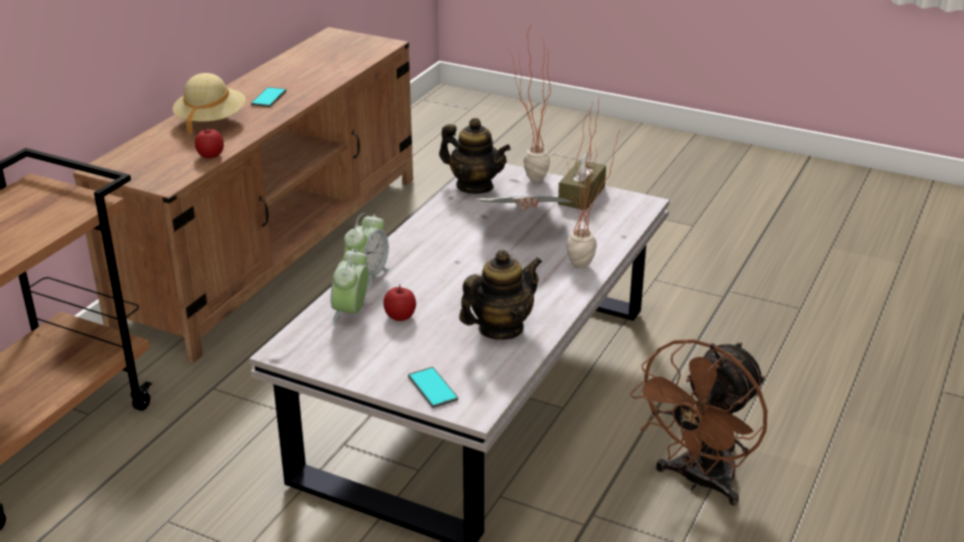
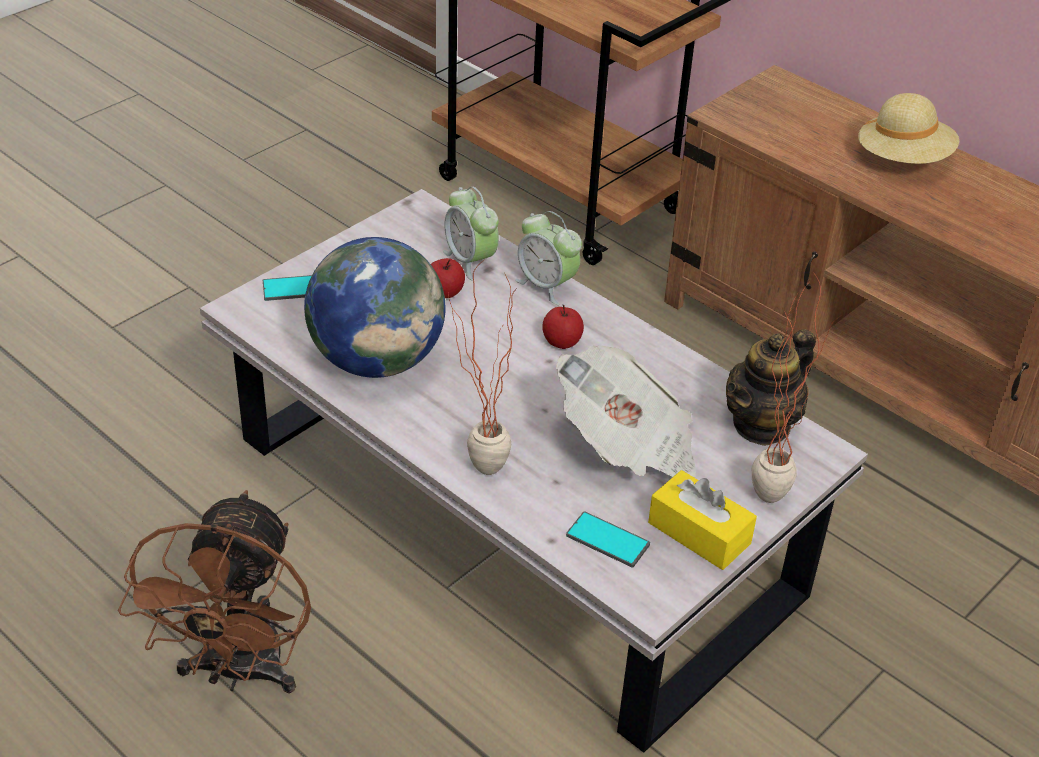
camera: 105 degrees right, 10 degrees up
apple [195,128,224,159] -> apple moved to [542,305,584,349]
phone [251,87,286,107] -> phone moved to [566,511,650,567]
alarm clock [331,249,368,325] -> alarm clock turned 150 degrees counterclockwise [443,187,499,280]
teapot [459,249,542,340] -> globe [304,237,446,378]
brown tissue box [558,152,606,210] -> yellow tissue box [648,470,757,570]
brown fan [630,339,767,506] -> brown fan turned 135 degrees counterclockwise [118,490,311,694]

